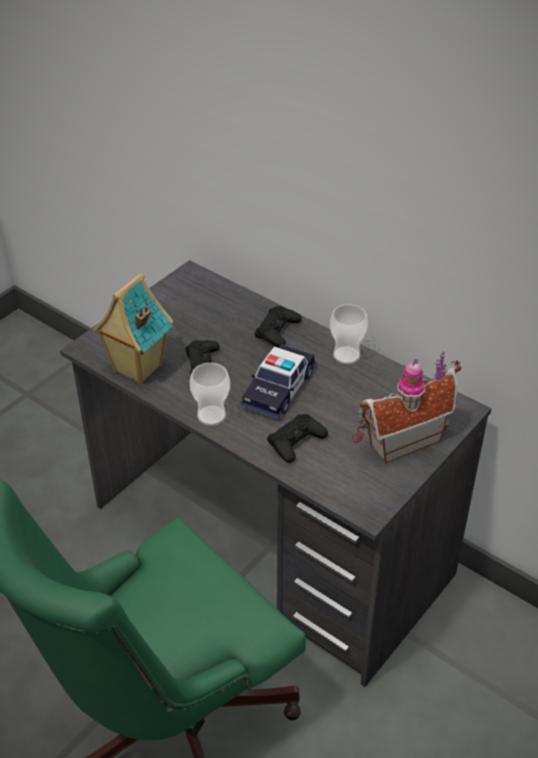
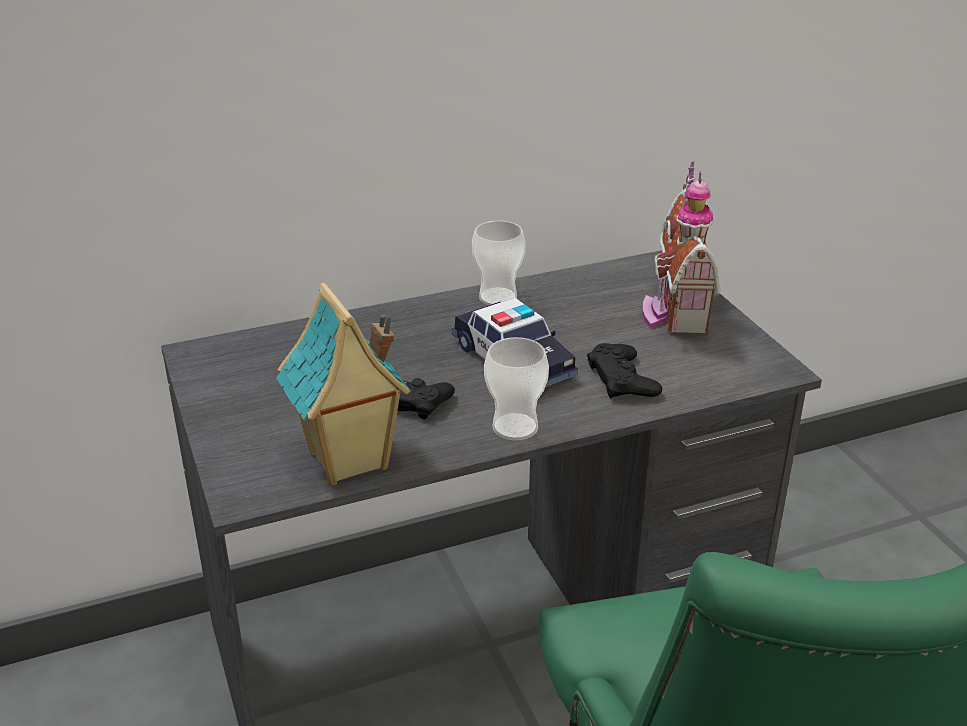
camera: 60 degrees left, 10 degrees down
black game controller [254,306,302,347] -> none

